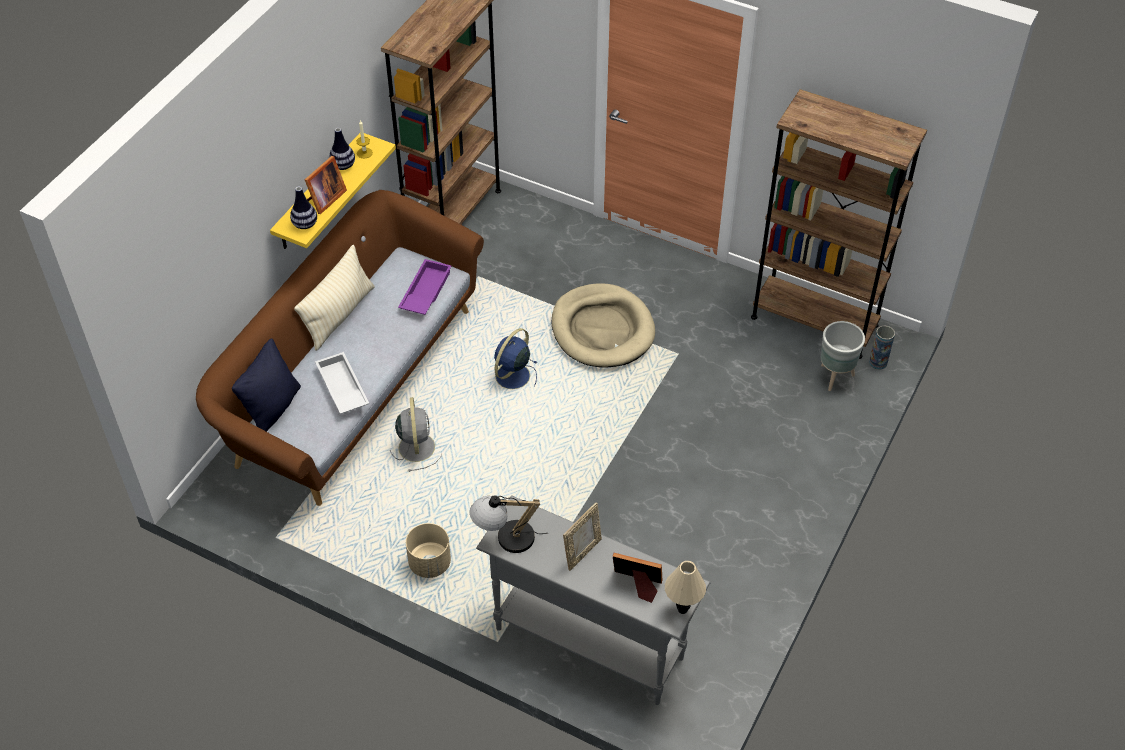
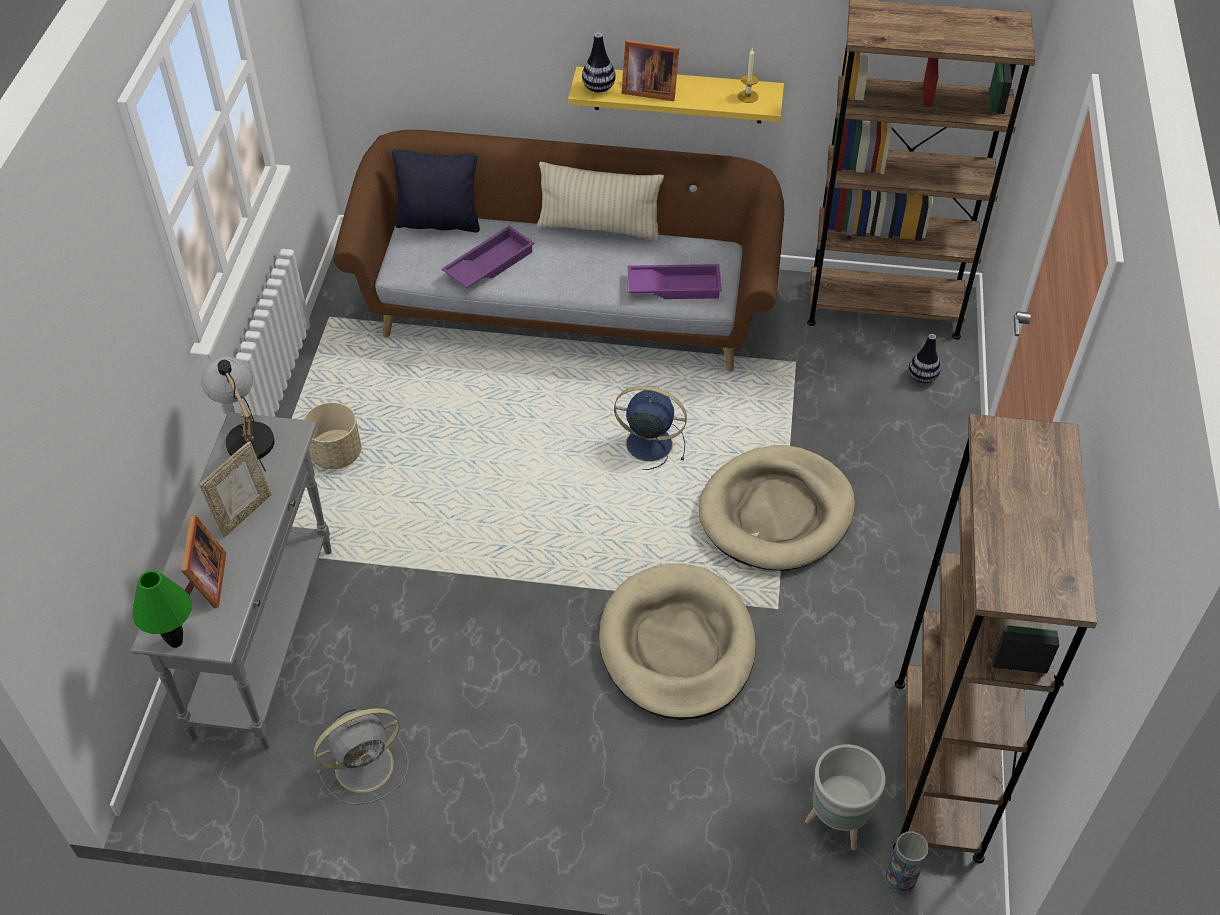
camera: 70 degrees right, 0 degrees up
white tray [315,352,369,414] -> purple tray [442,226,535,288]
vase [329,128,355,170] -> vase moved to [909,334,941,383]
grey fan [390,397,442,472] -> grey fan moved to [314,708,409,805]
picture frame [563,502,602,571] -> picture frame turned 75 degrees counterclockwise [199,441,271,537]
beige table lamp [665,561,706,614] -> green table lamp [132,570,192,648]
none -> beige dog bed [599,564,756,720]

